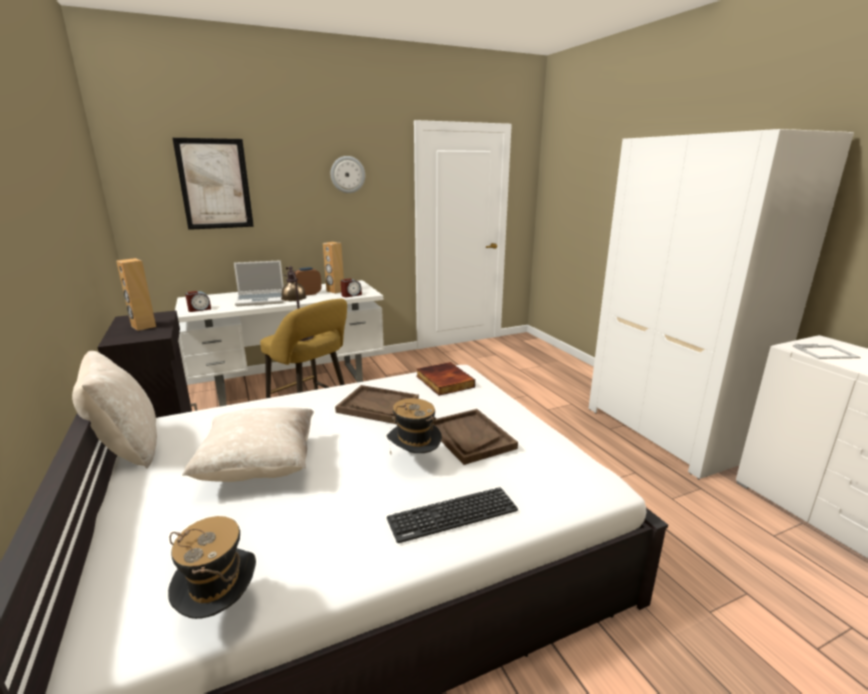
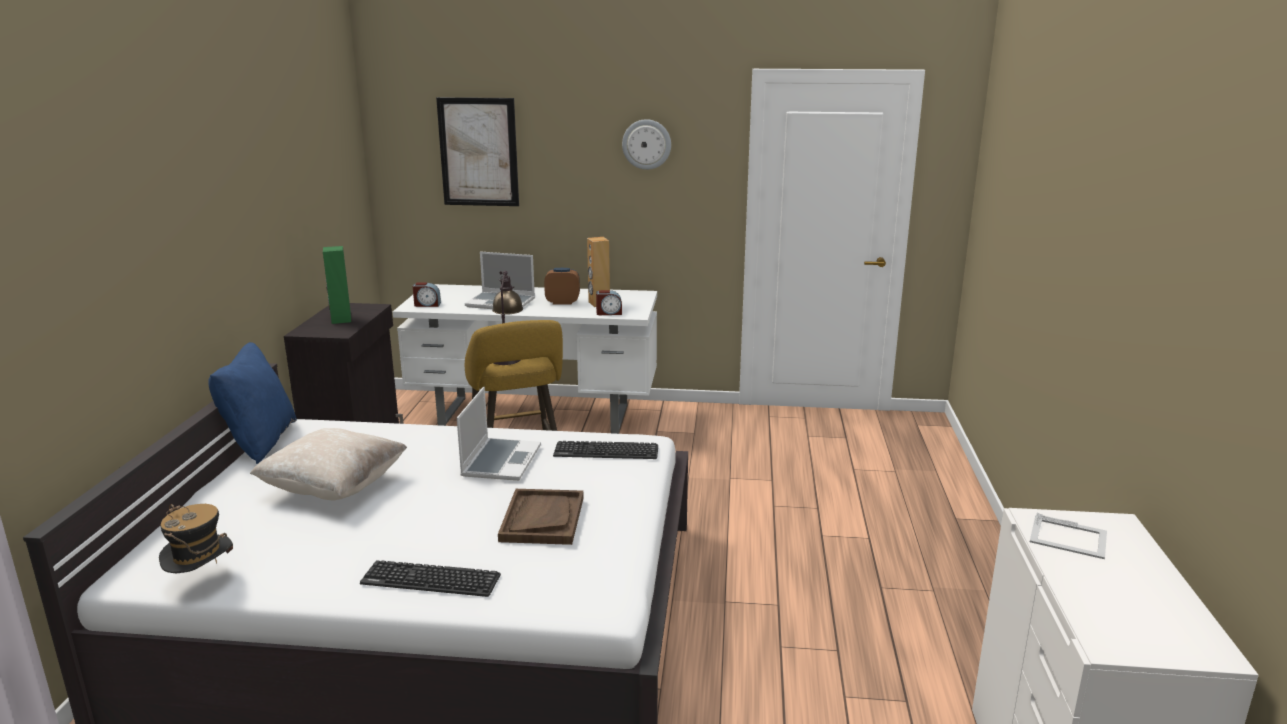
camera: 30 degrees right, 0 degrees up
beige pillow [72,351,157,469] -> blue pillow [209,342,297,464]
brown speaker [116,258,156,331] -> green speaker [323,246,351,324]
brown tray [335,385,419,424] -> laptop [457,387,541,481]
hat [387,398,442,454] -> none
book [416,362,475,396] -> keyboard [553,441,658,459]
white wardrobe [589,129,854,479] -> none

